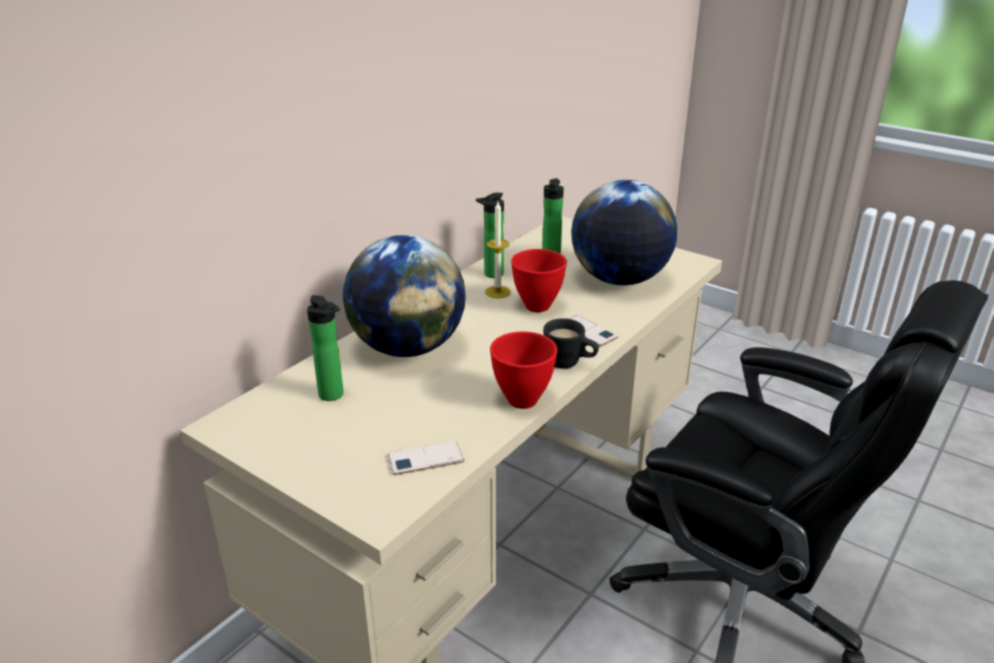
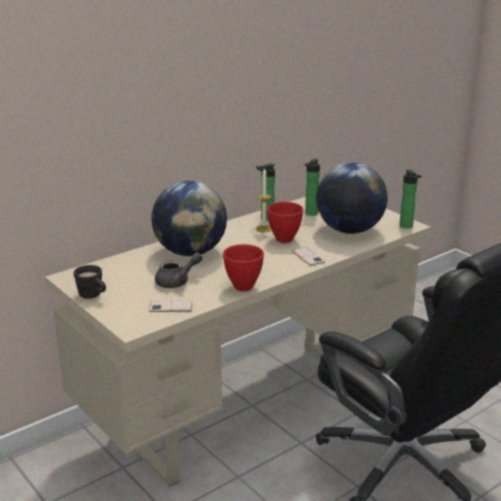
camera: 15 degrees right, 5 degrees down
bottle [307,295,344,401] -> bottle moved to [399,170,422,229]
black mug [543,318,599,369] -> black mug moved to [74,265,106,299]
none -> grey teapot [155,252,202,288]

